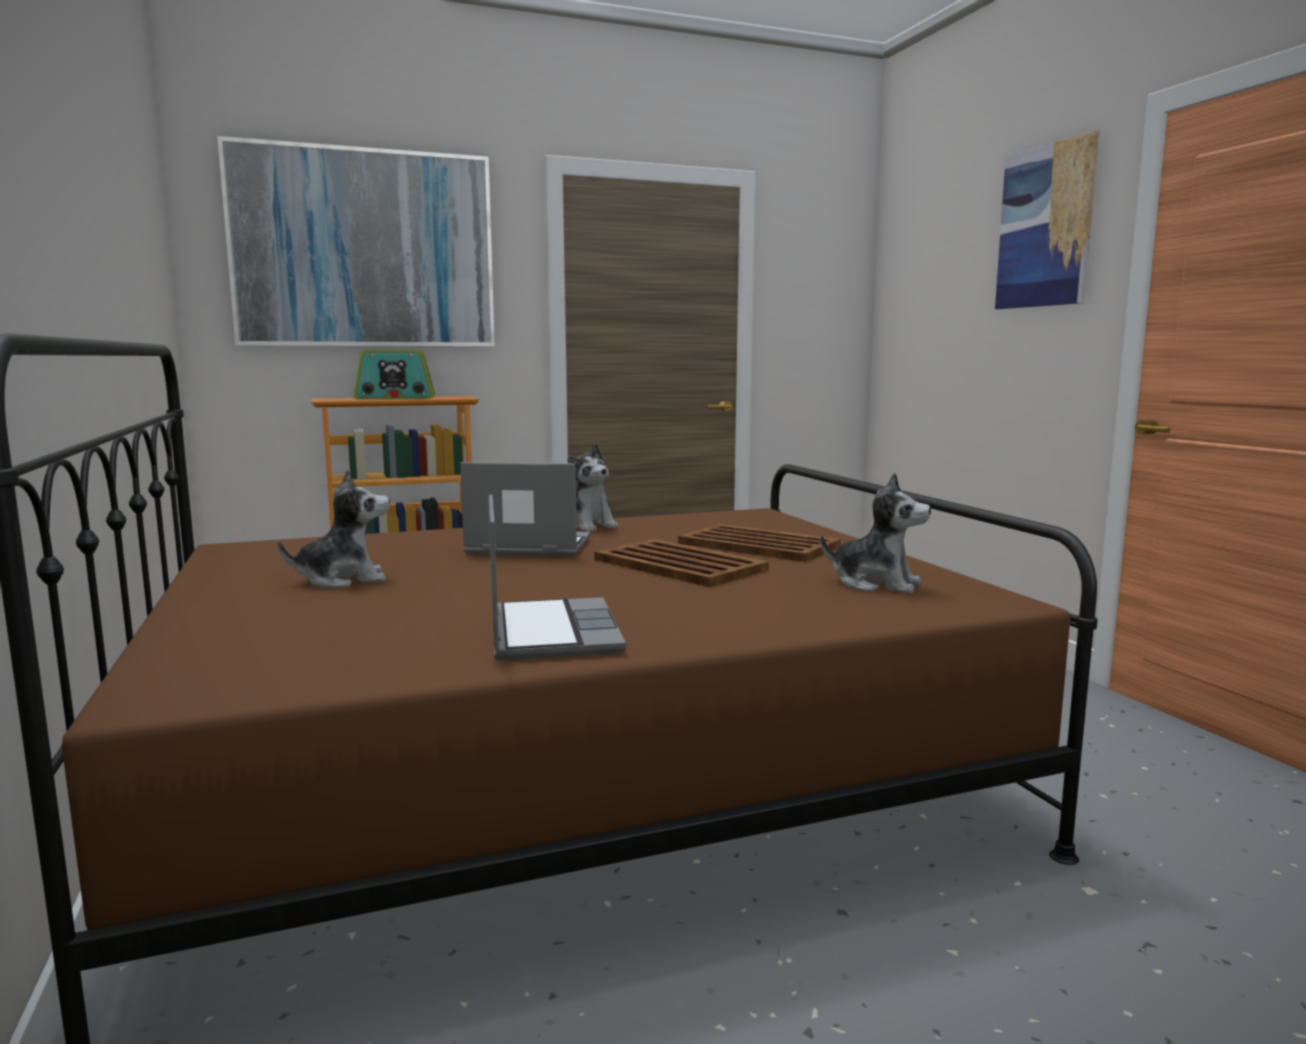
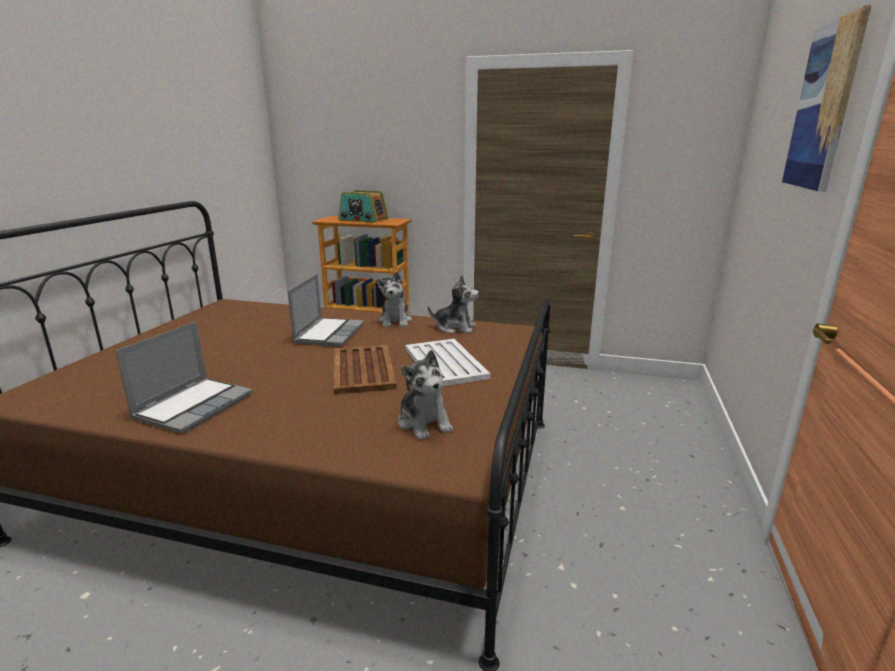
camera: 35 degrees right, 10 degrees up
picture [217,136,495,346] -> none
plush toy [278,469,390,588] -> plush toy moved to [428,275,479,334]
laptop [460,462,590,557] -> laptop turned 60 degrees clockwise [288,274,364,347]
brown tray [678,524,841,562] -> white tray [406,339,490,386]

